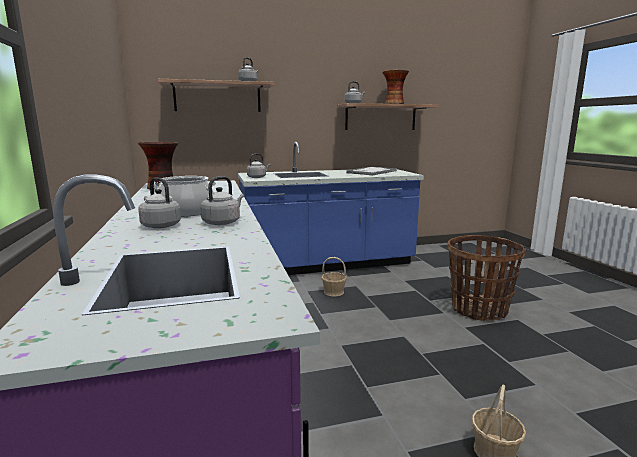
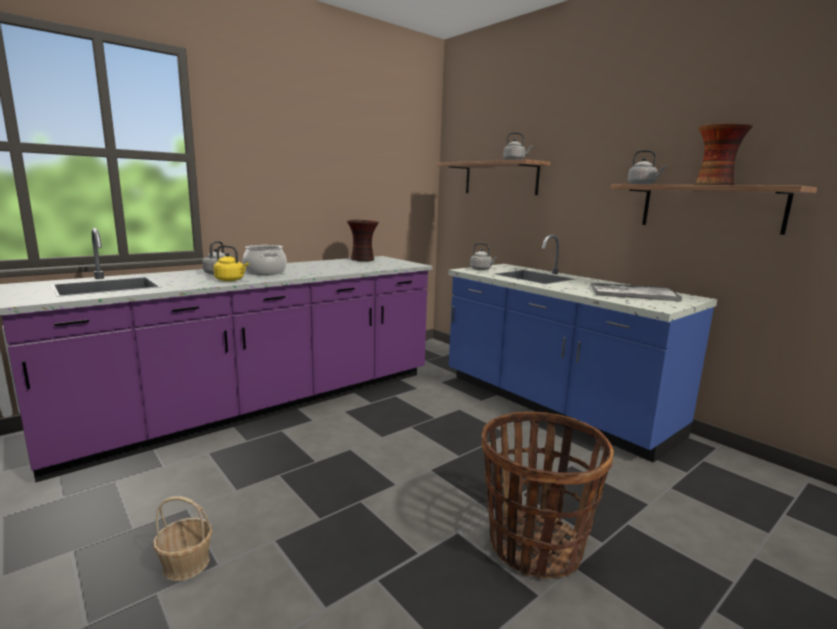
camera: 65 degrees right, 0 degrees up
grey kettle [200,176,244,225] -> yellow kettle [213,245,249,281]
basket [322,257,347,296] -> none

